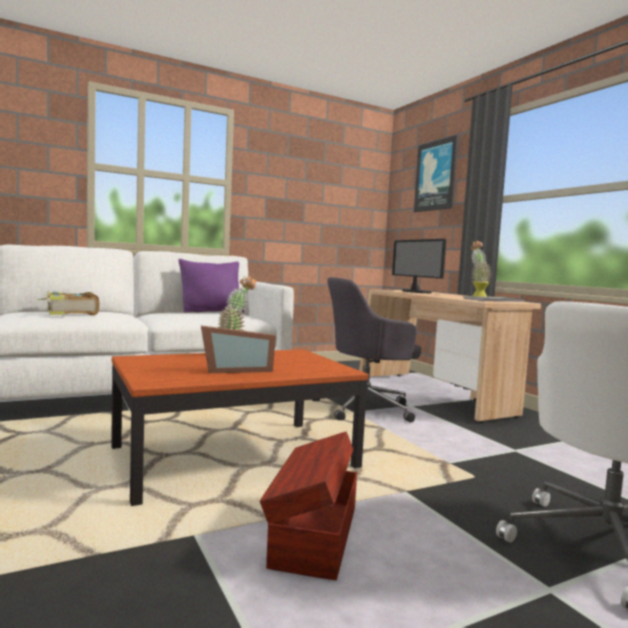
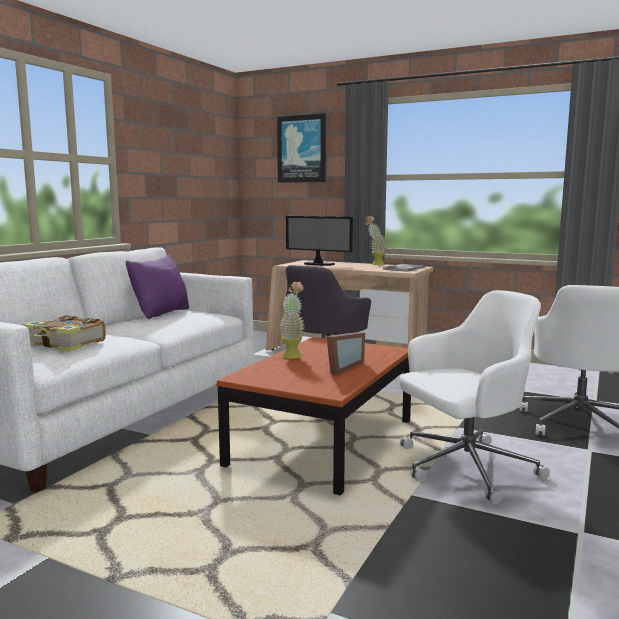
camera: 35 degrees left, 5 degrees up
brown storage box [260,432,357,580] -> white office chair [399,290,550,505]

